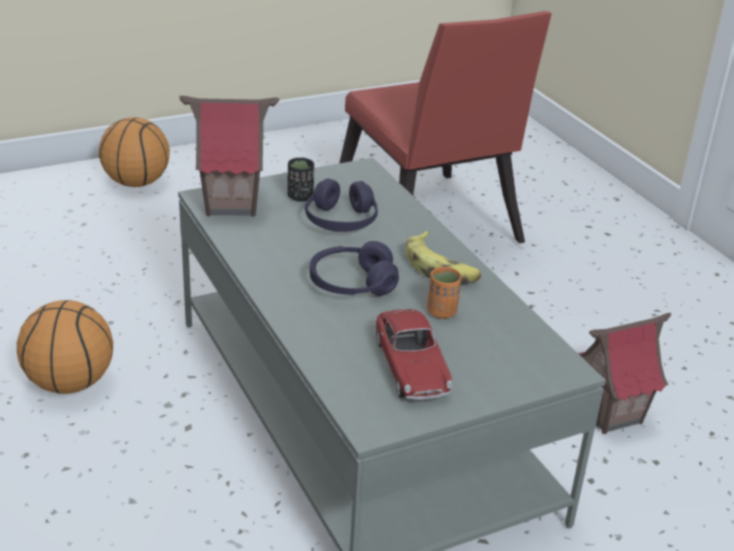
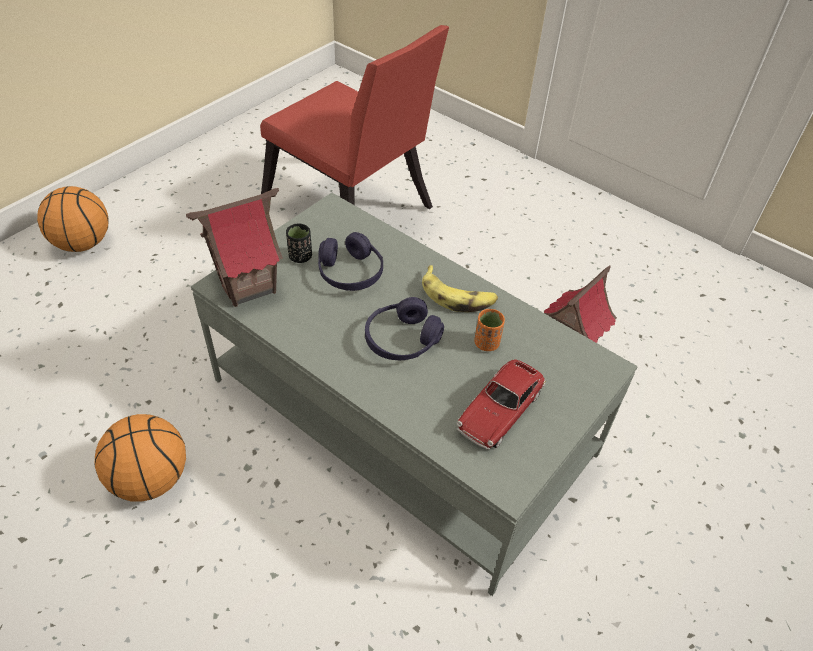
camera: 25 degrees left, 15 degrees up
toy car [374,309,453,400] -> toy car turned 75 degrees clockwise [457,359,545,450]

